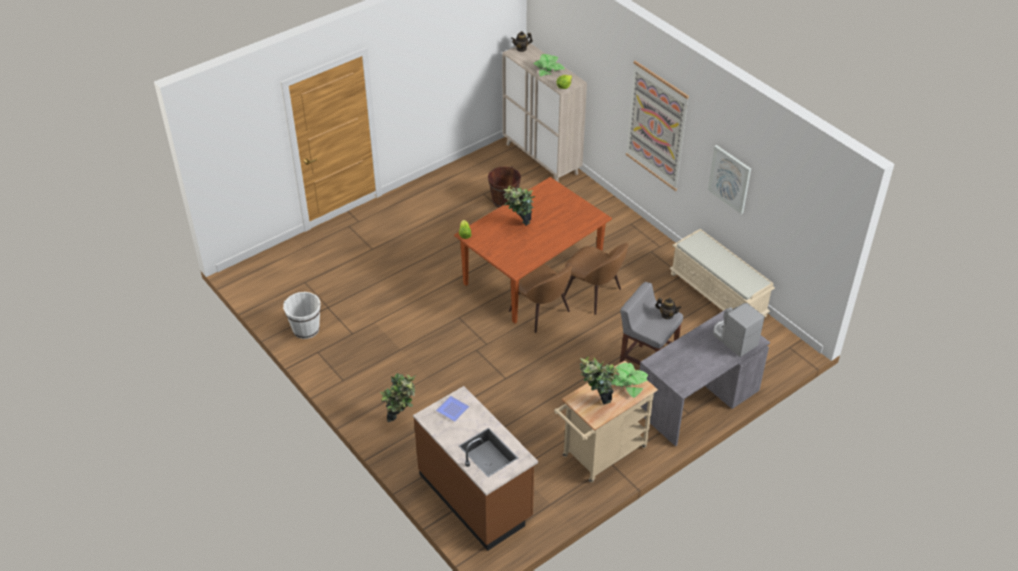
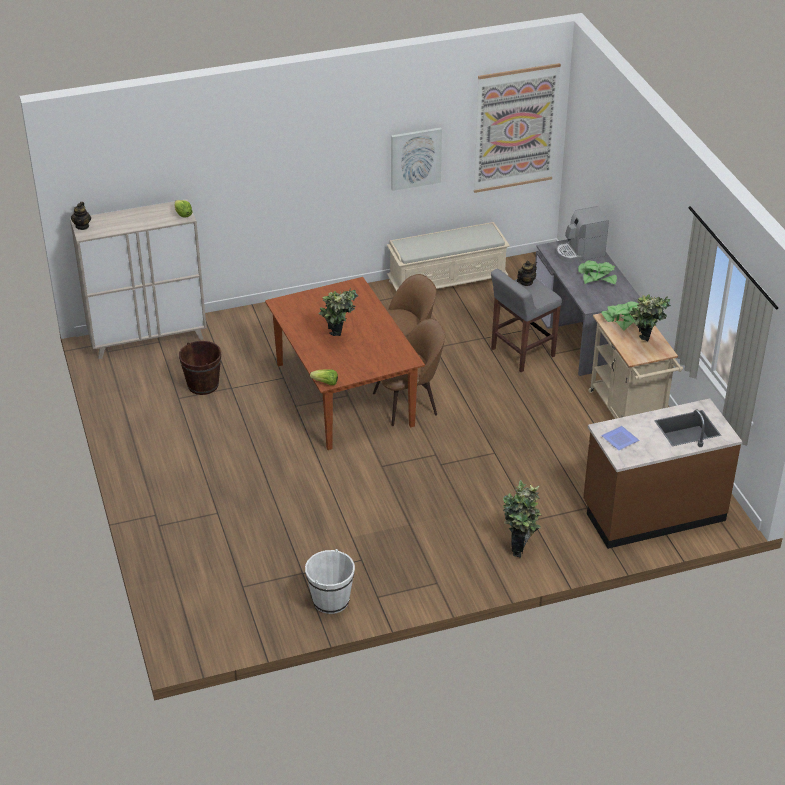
camera: 70 degrees left, 5 degrees down
potted plant [533,54,565,77] -> potted plant moved to [578,260,617,284]
picture [626,61,689,191] -> picture moved to [474,63,561,193]

